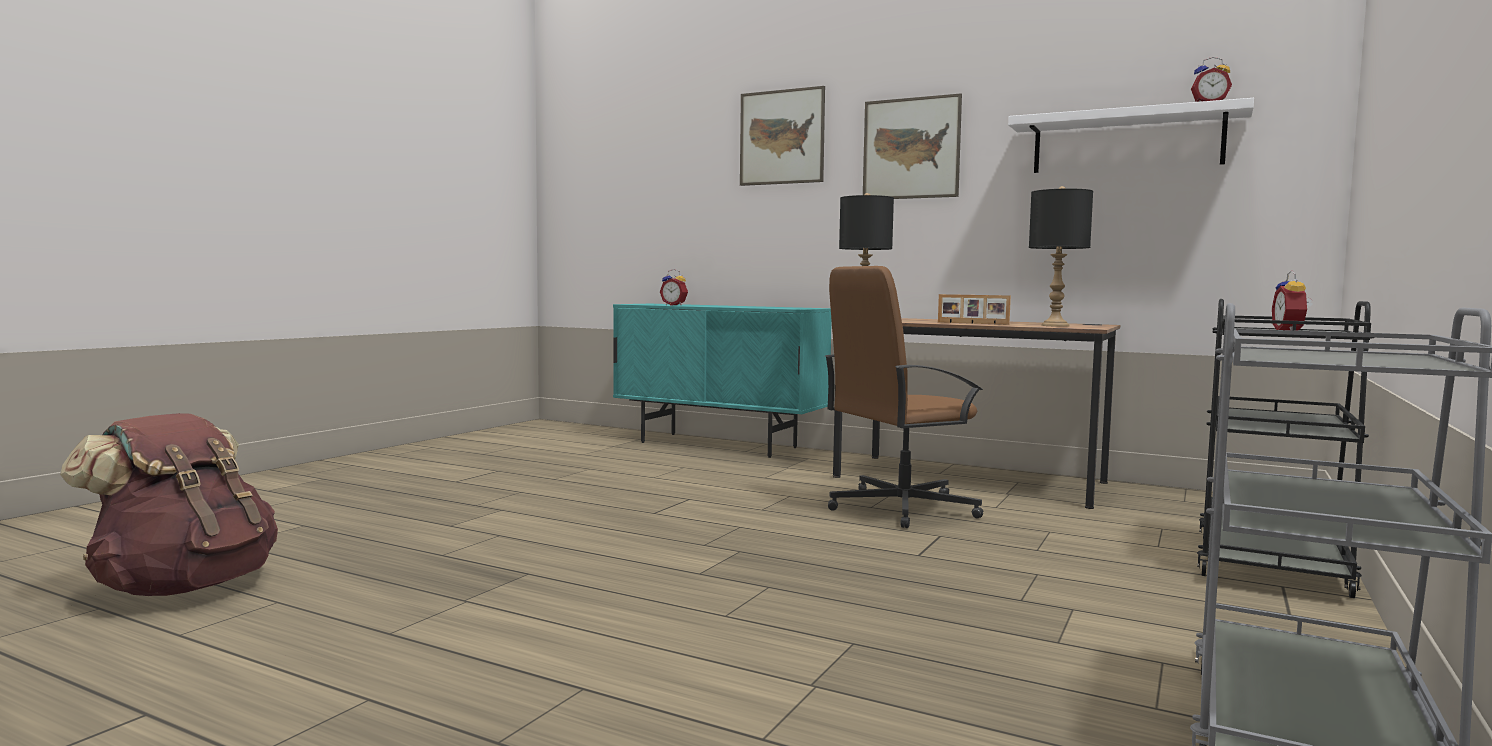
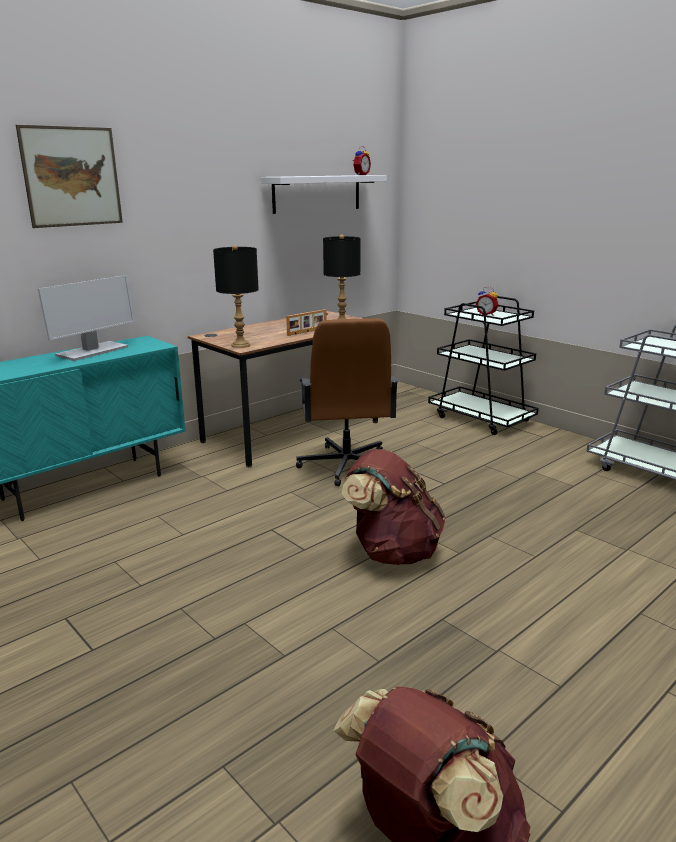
camera: 70 degrees left, 15 degrees up
alarm clock [660,269,688,306] -> none
picture [863,93,962,199] -> none
none -> monitor [38,275,135,361]
none -> brown backpack [342,449,445,565]

